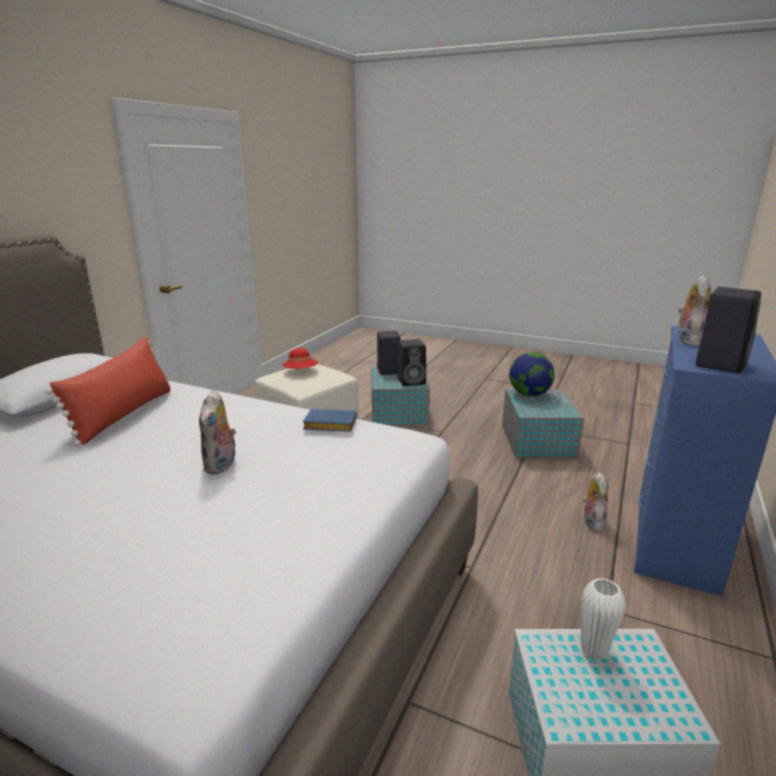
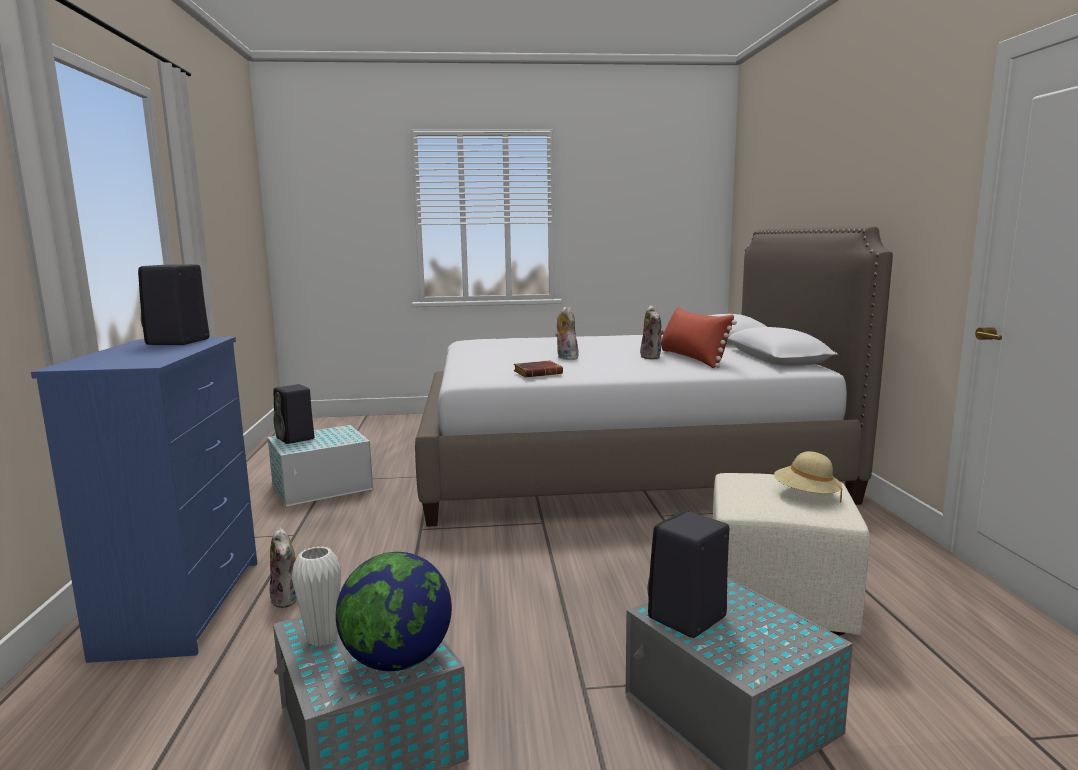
camera: 150 degrees right, 10 degrees down
red hat [283,348,318,369] -> beige hat [774,451,842,502]
blue book [303,409,357,432] -> brown book [514,360,563,378]
black speaker [377,331,401,375] -> black speaker moved to [274,384,315,444]
white vase [581,578,626,660] -> white vase moved to [292,546,341,647]
plush toy [678,276,711,346] -> plush toy moved to [640,305,664,359]

